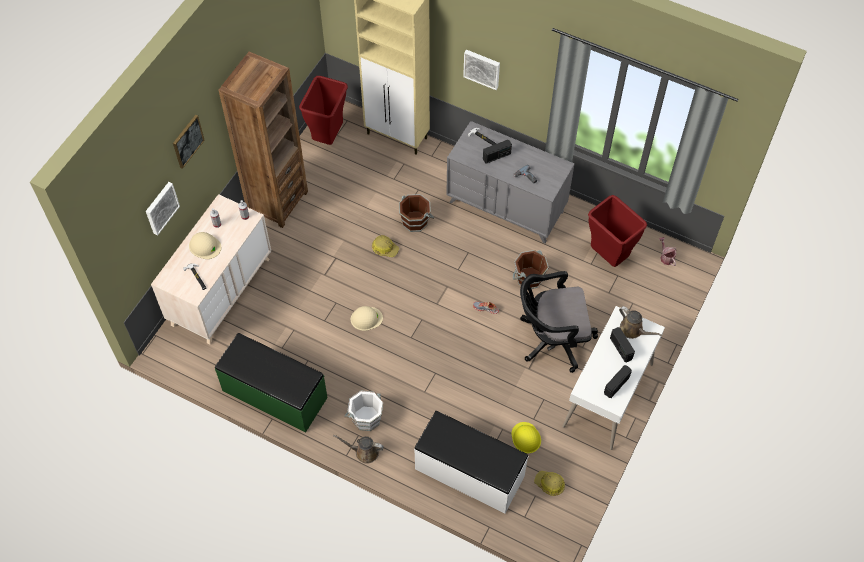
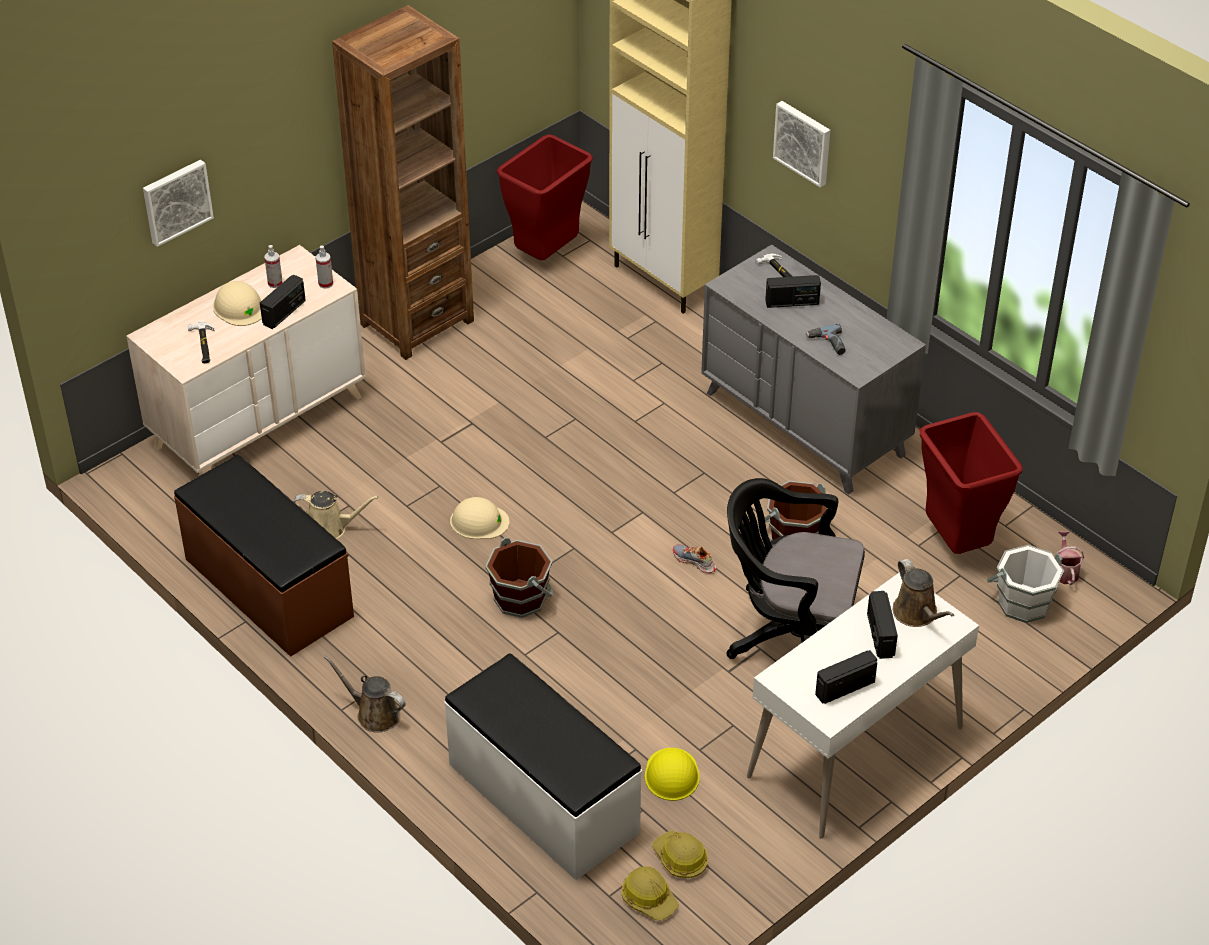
camera: 20 degrees right, 15 degrees down
picture [173,115,205,169] -> none
green bench [215,333,328,433] -> brown bench [174,455,354,657]
white bucket [344,391,383,431] -> white bucket moved to [987,545,1064,623]
hard hat [372,235,399,257] -> hard hat moved to [622,866,678,920]
brown bucket [399,194,434,232] -> brown bucket moved to [485,537,553,618]
none -> radio [260,275,306,329]
none -> beige watering can [294,491,379,539]

